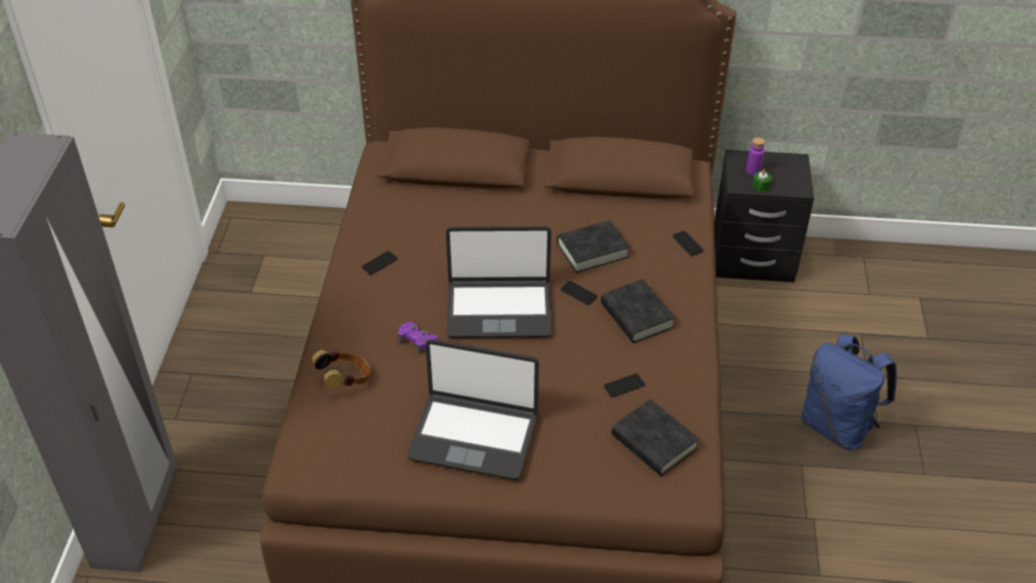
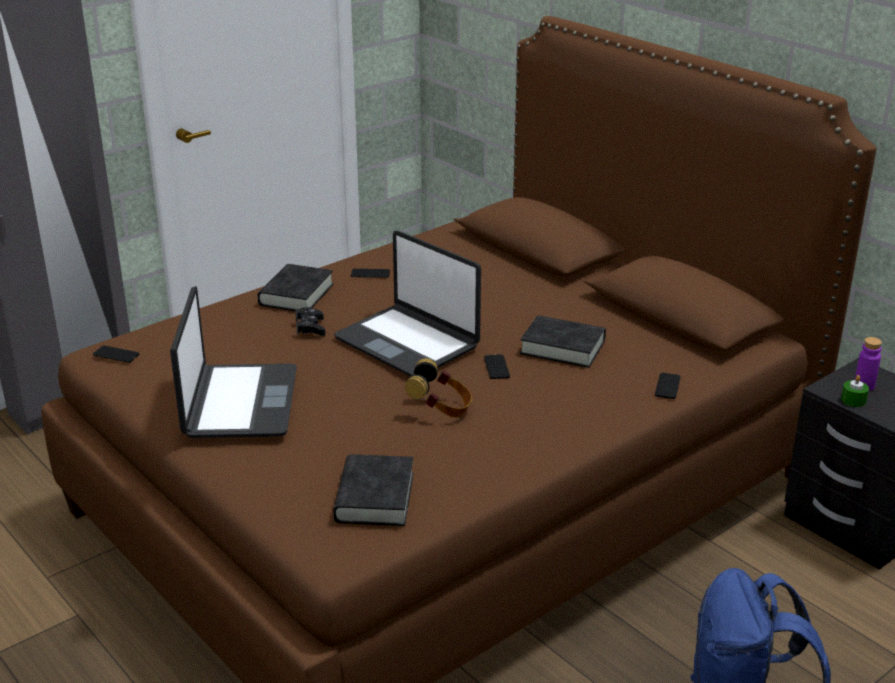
camera: 45 degrees right, 15 degrees down
headphones [312,350,370,388] -> headphones moved to [405,358,472,418]
purple game controller [398,322,438,353] -> black game controller [295,307,325,336]
laptop [407,339,539,480] -> laptop turned 150 degrees counterclockwise [170,286,297,438]
black book [601,279,675,343] -> black book moved to [257,264,334,311]
phone [604,373,645,397] -> phone moved to [93,345,139,363]

